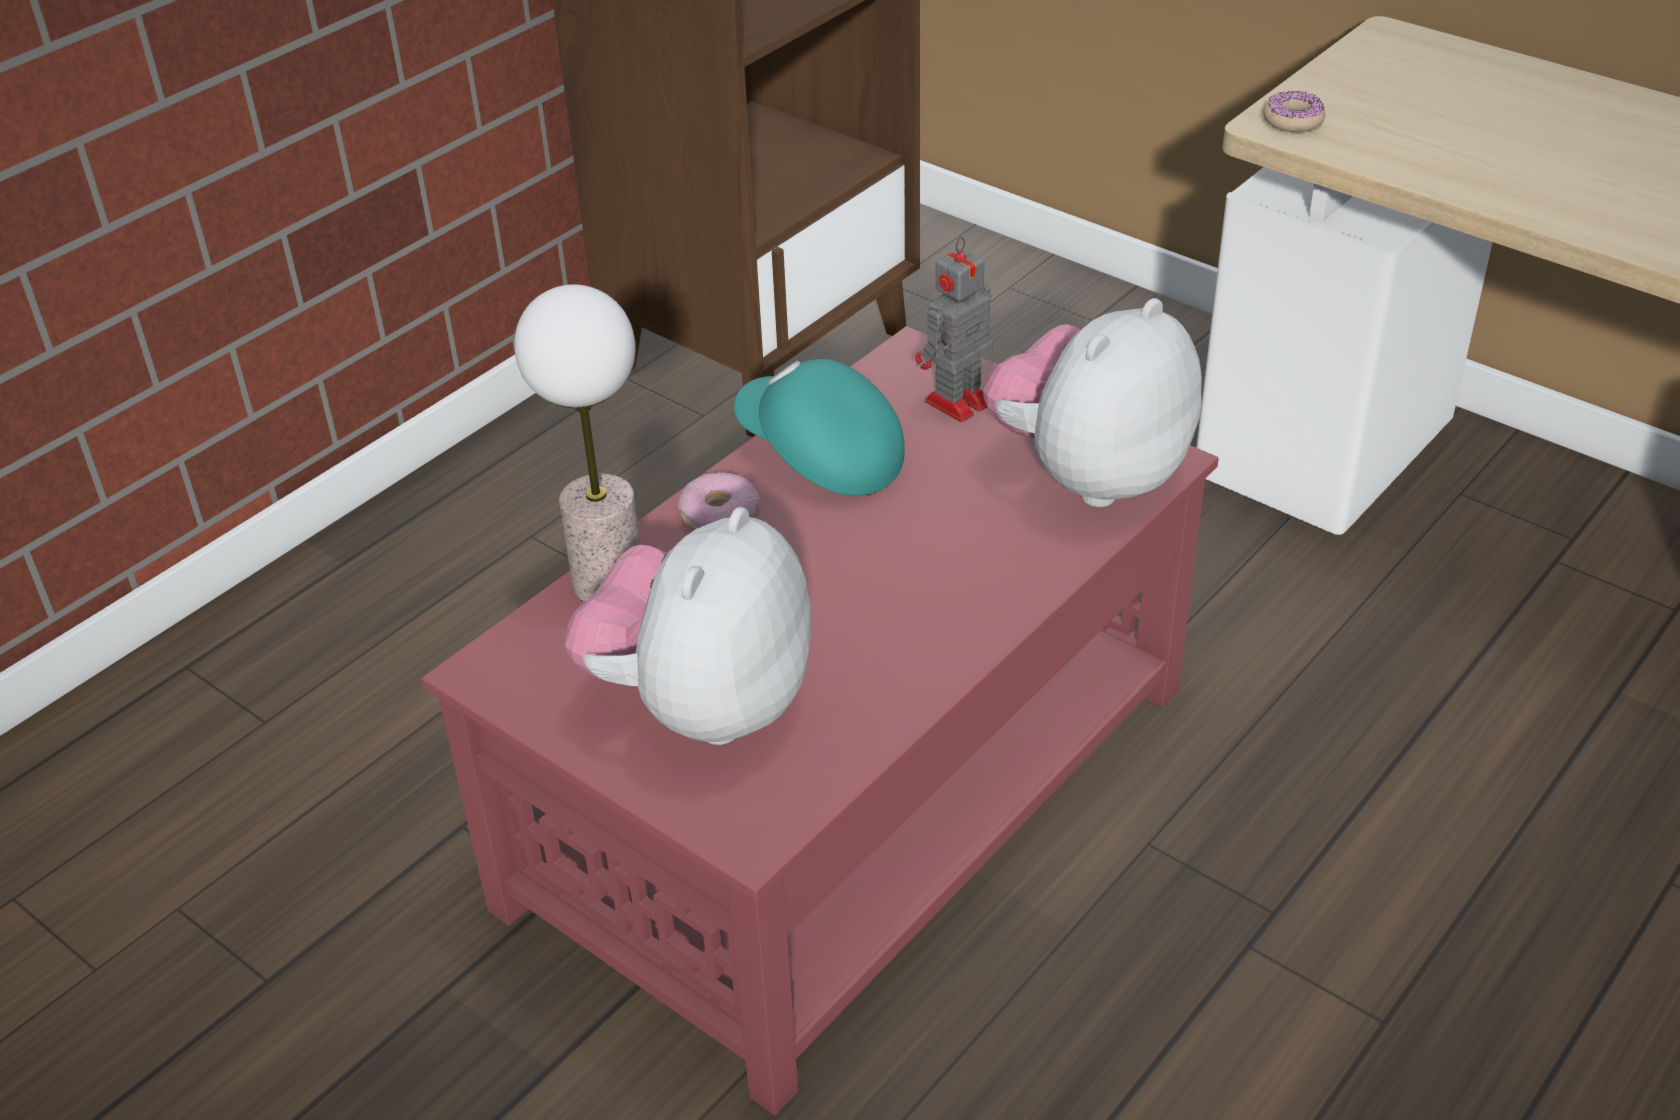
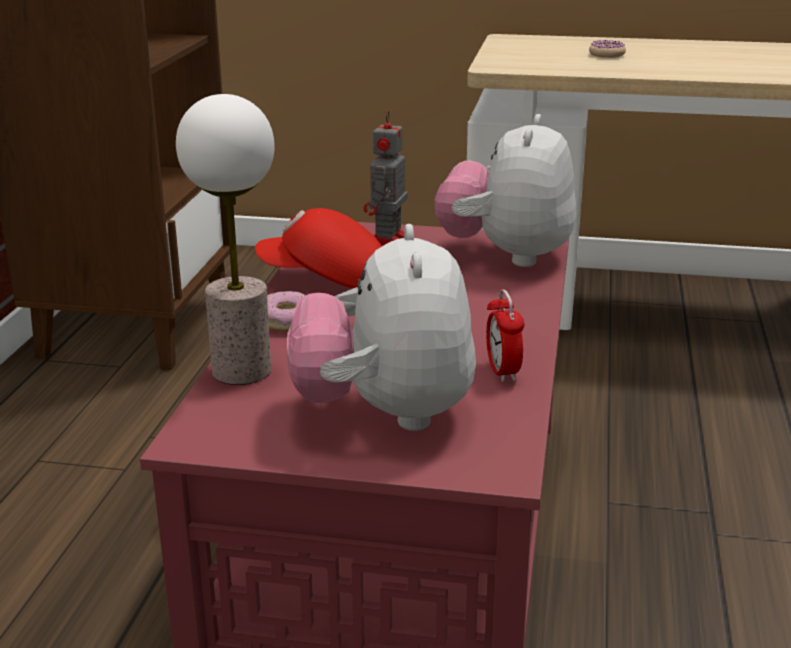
camera: 30 degrees left, 15 degrees down
turquoise cap [734,359,905,496] -> red cap [255,208,382,288]
donut [1263,91,1325,132] -> donut moved to [589,40,626,58]
none -> alarm clock [486,289,524,382]

